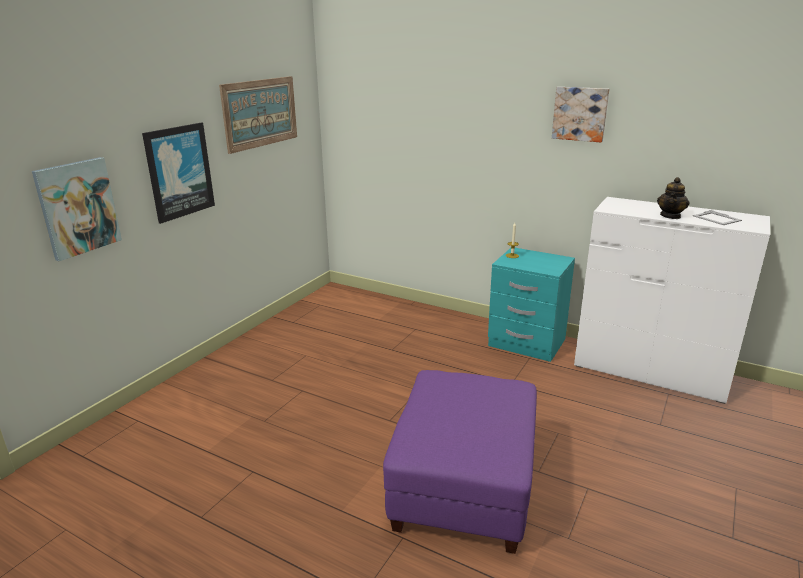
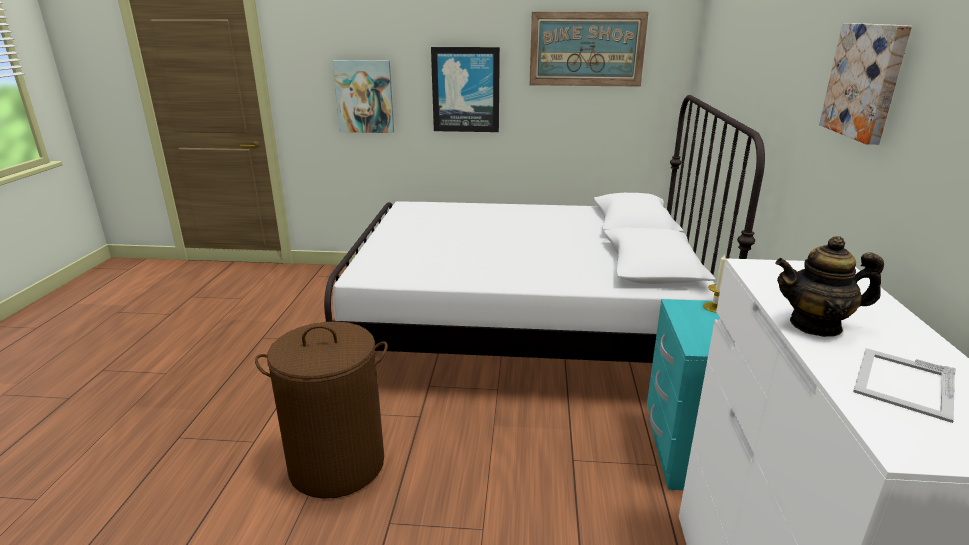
camera: 65 degrees right, 0 degrees up
purple ottoman [383,370,537,554] -> brown laundry basket [255,321,388,499]
none -> white bed [324,95,765,363]

